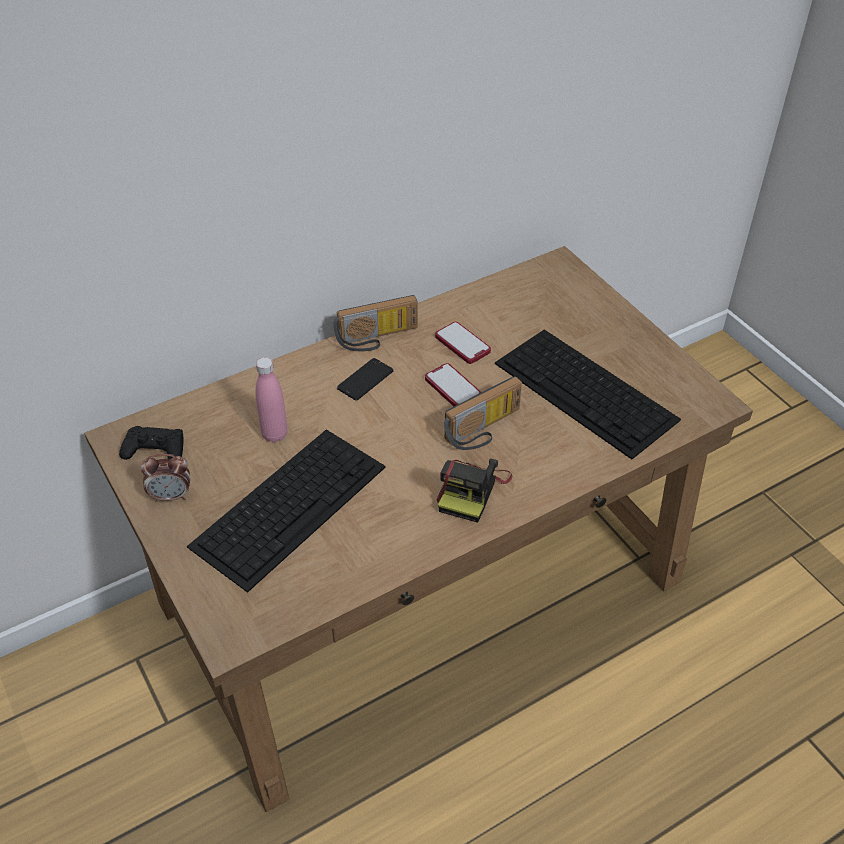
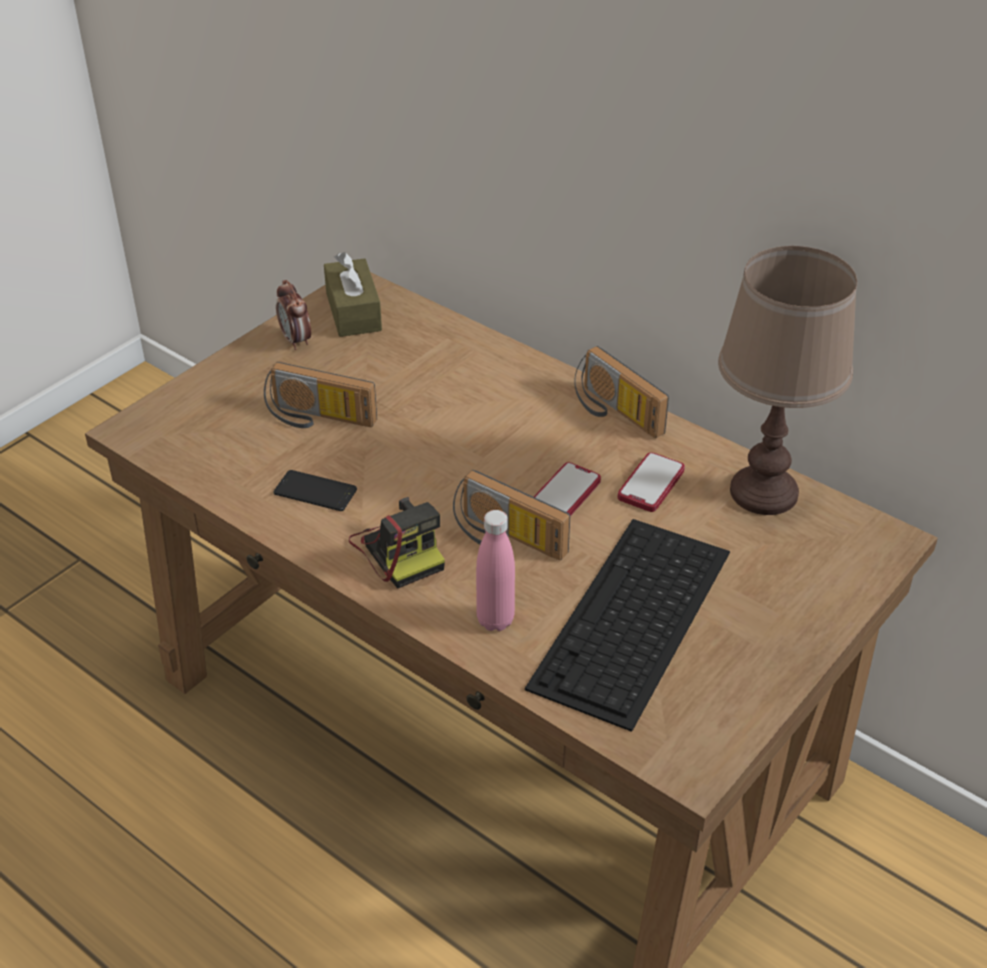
camera: 70 degrees right, 5 degrees down
black game controller [119,426,184,460] -> brown tissue box [324,252,382,337]
keyboard [187,429,386,593] -> radio [264,362,377,428]
pink bottle [255,357,288,442] -> pink bottle moved to [476,510,515,631]
phone [337,358,394,400] -> phone moved to [273,470,357,511]
camera [437,459,512,523] -> camera turned 120 degrees counterclockwise [349,497,445,589]
none -> brown table lamp [718,246,857,515]

